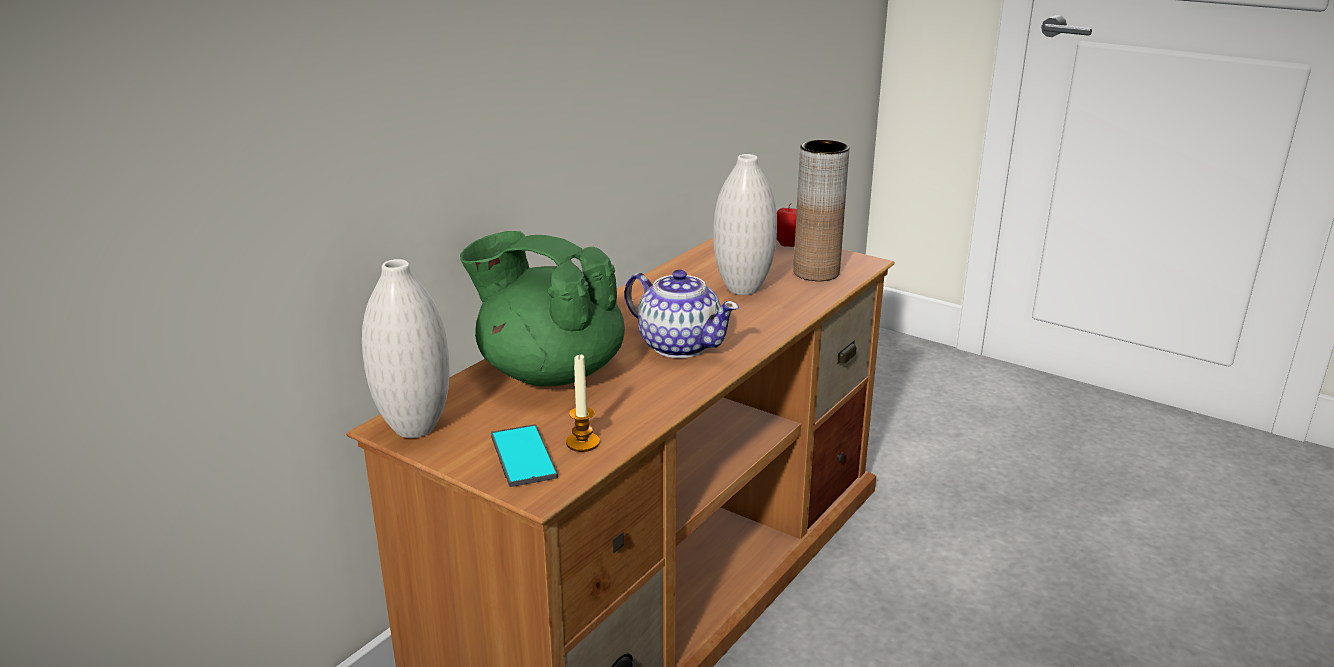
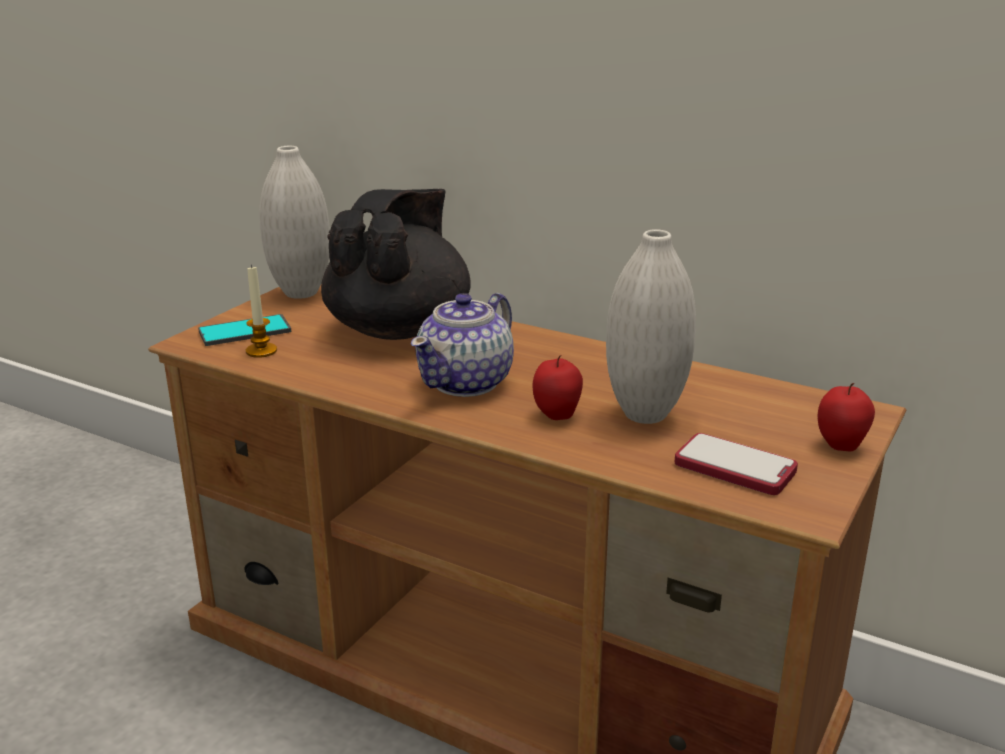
camera: 85 degrees right, 0 degrees up
green teapot [460,231,625,387] -> black teapot [321,189,471,340]
brown vase [793,140,849,281] -> phone [675,433,798,495]
none -> apple [533,355,583,420]

